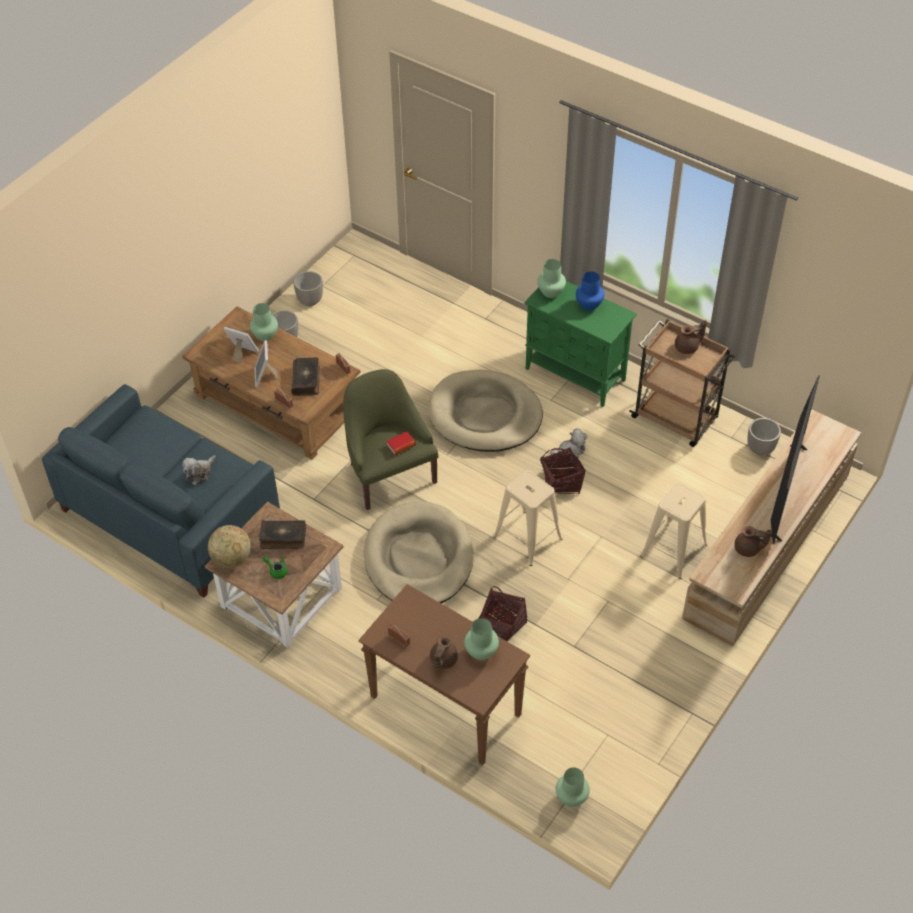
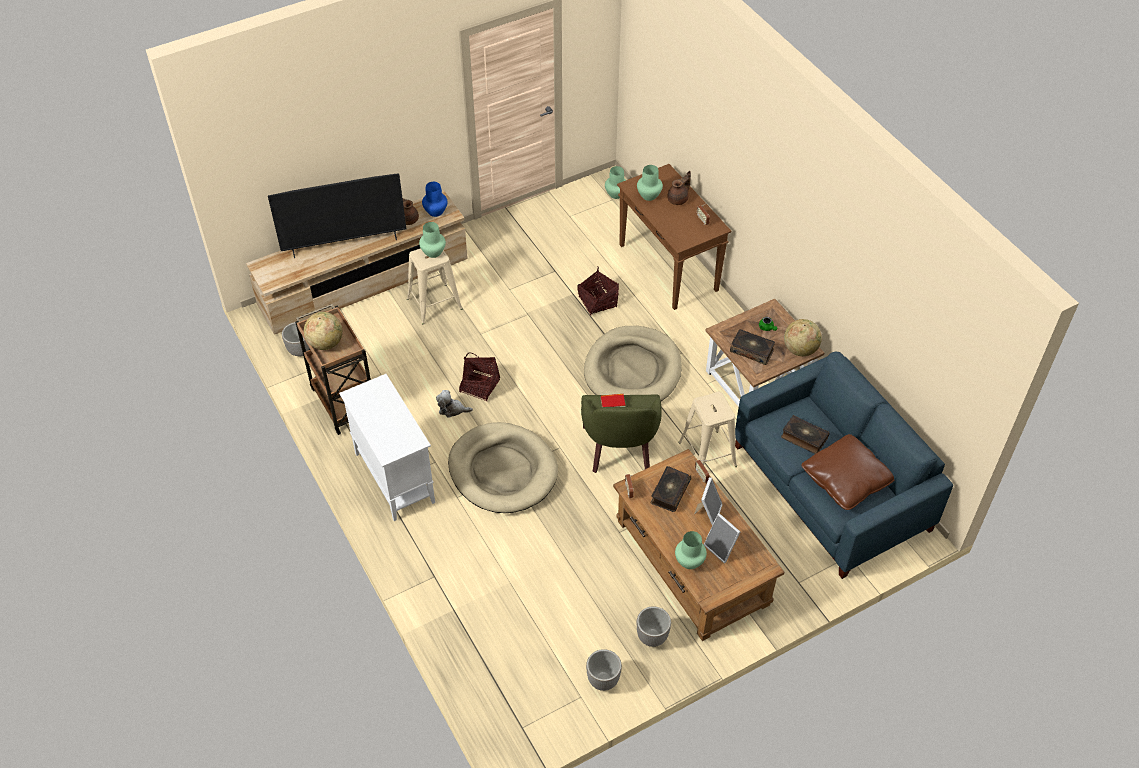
camera: 155 degrees left, 0 degrees up
plush toy [182,455,216,485] -> book [781,415,830,454]
beige stool [493,470,562,566] -> beige stool moved to [678,392,737,467]
green cabinet [524,281,637,407] -> white cabinet [339,374,435,521]
green vase [537,259,566,298] -> green vase moved to [419,222,446,258]
blue vase [576,272,604,311] -> blue vase moved to [422,182,447,217]
brown teapot [675,320,707,354] -> globe [304,312,343,350]
television [771,375,820,544] -> television turned 150 degrees counterclockwise [268,173,406,258]
none -> brown pillow [801,434,895,510]

